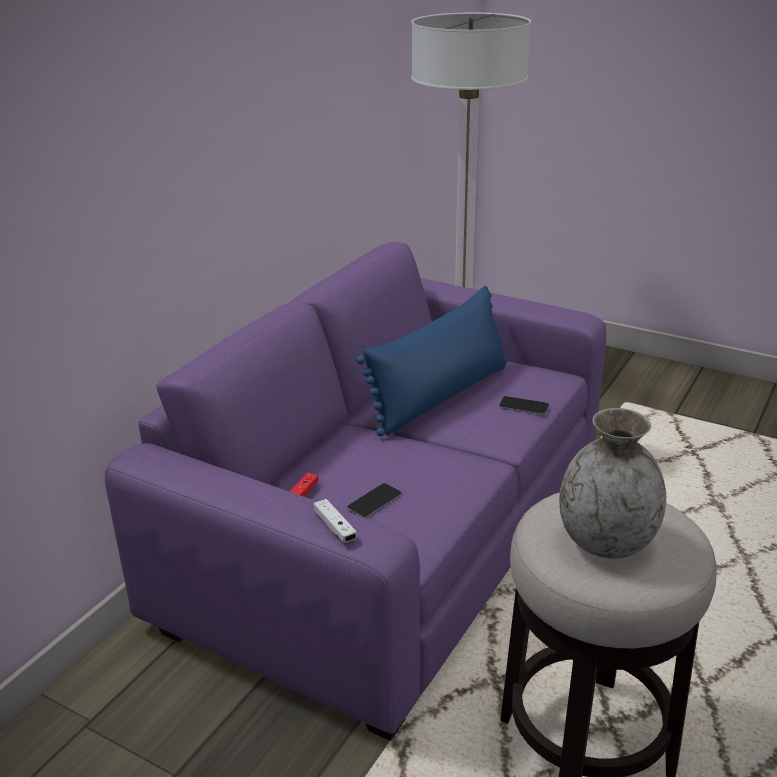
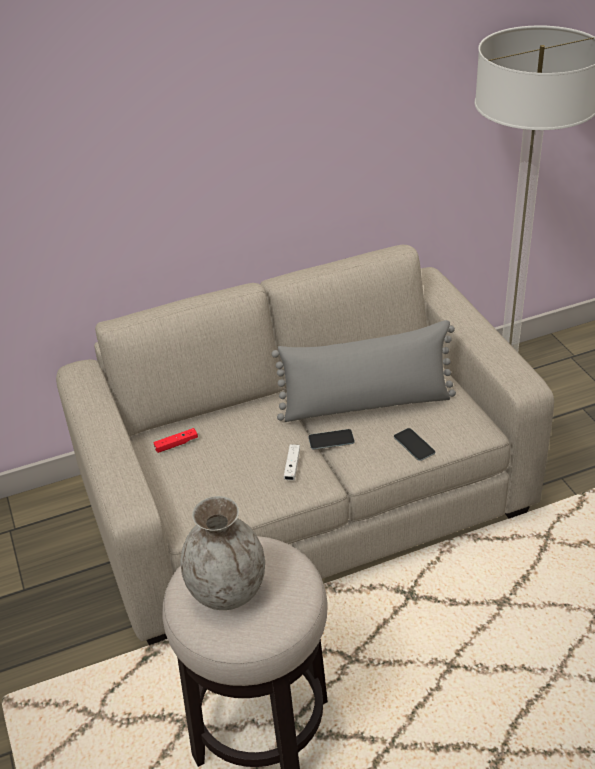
camera: 40 degrees right, 10 degrees up
purple sofa [105,242,606,741] -> beige sofa [56,245,554,645]
white game controller [314,499,357,543] -> white game controller moved to [284,444,300,480]
phone [348,483,402,518] -> phone moved to [308,429,355,450]
blue pillow [356,286,507,436] -> grey pillow [272,320,456,422]

